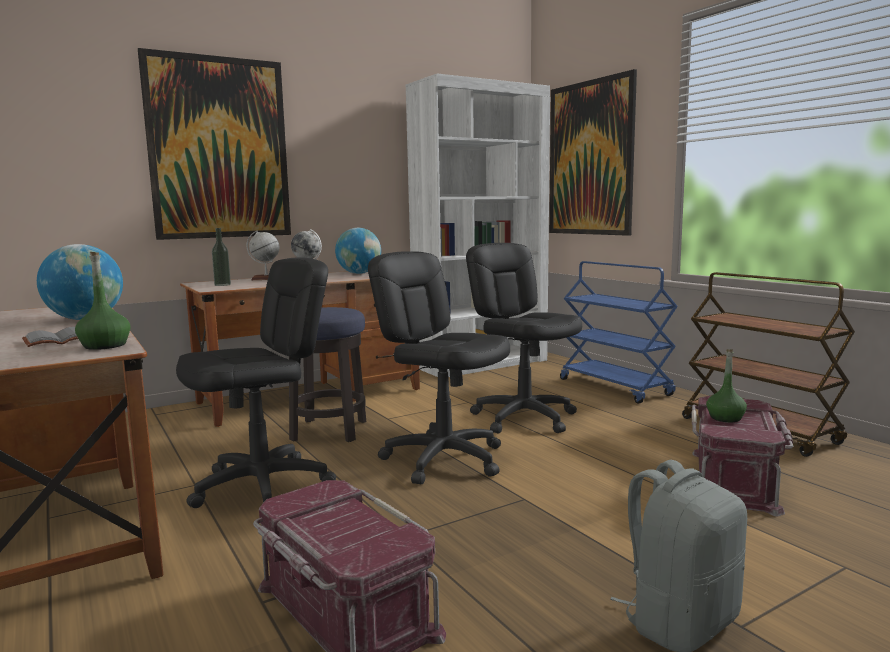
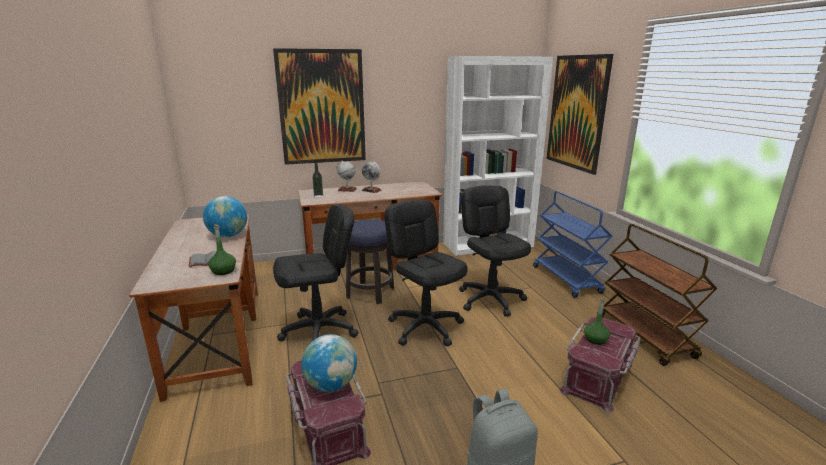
camera: 15 degrees right, 10 degrees up
globe [335,228,381,274] -> globe moved to [301,334,357,392]

